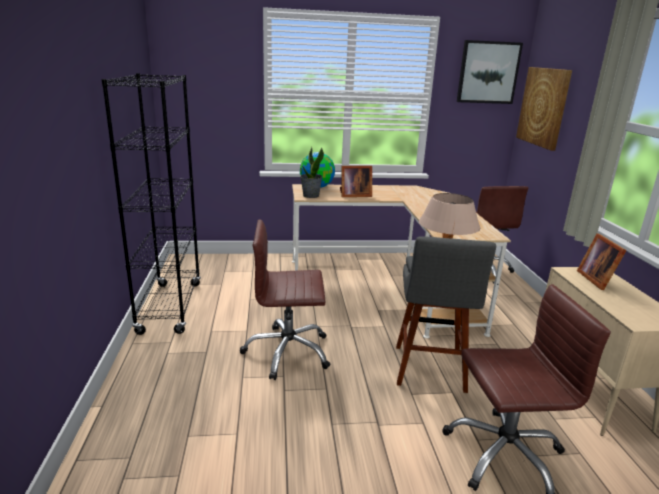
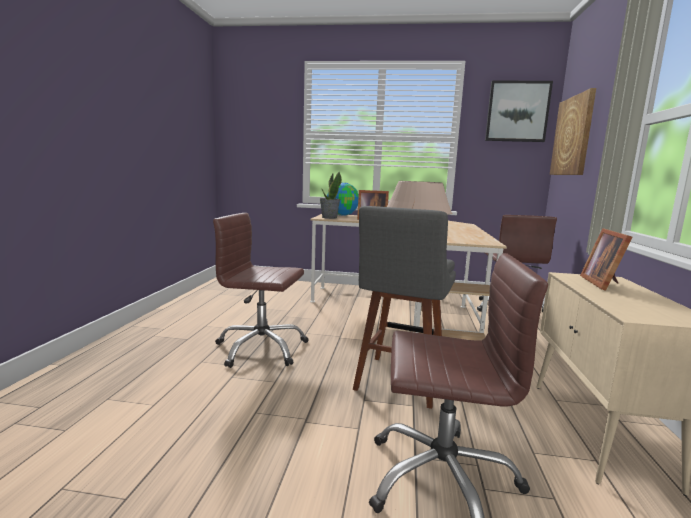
camera: 15 degrees right, 10 degrees down
black bookcase [102,73,201,335] -> none

